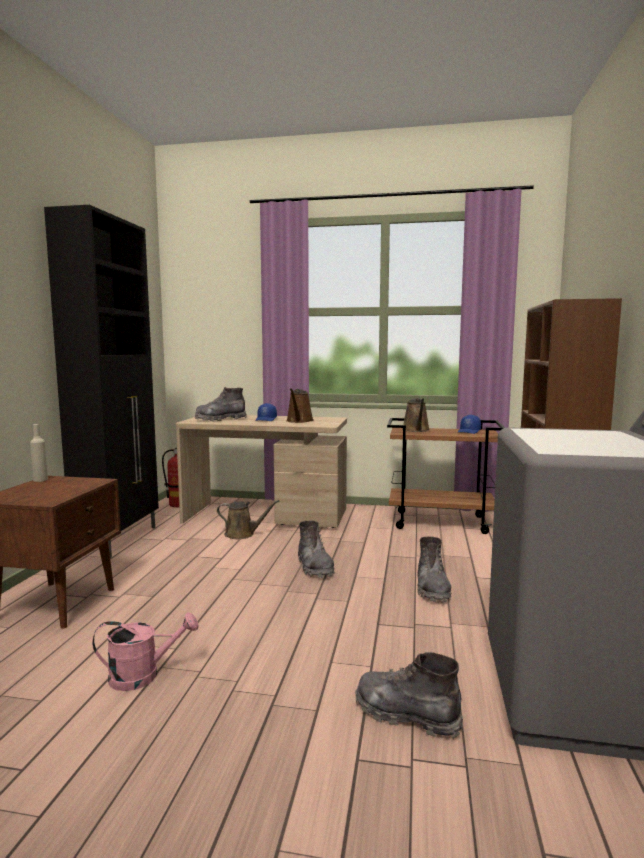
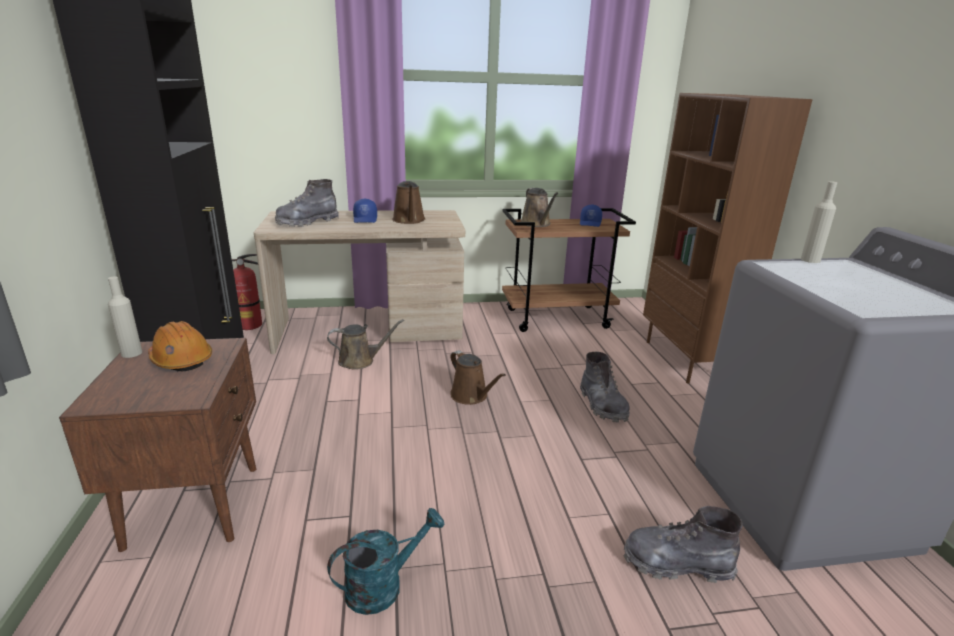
camera: 20 degrees left, 15 degrees up
pink watering can [92,612,199,691] -> turquoise watering can [327,508,445,615]
grey boot [298,521,335,578] -> brown watering can [450,350,506,405]
none -> orange hard hat [148,321,212,372]
none -> beige bottle [801,181,837,263]

